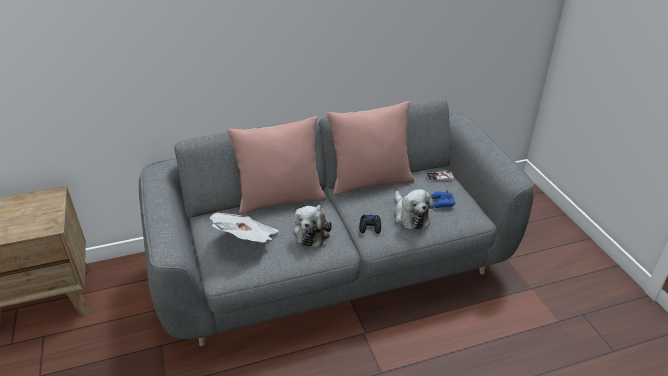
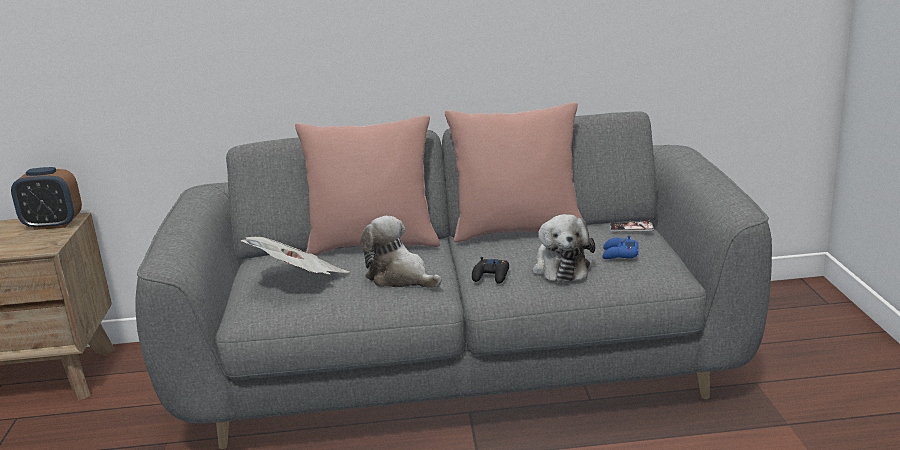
camera: 15 degrees right, 15 degrees down
plush toy [293,205,332,247] -> plush toy turned 105 degrees clockwise [360,216,442,288]
none -> alarm clock [11,167,82,230]

